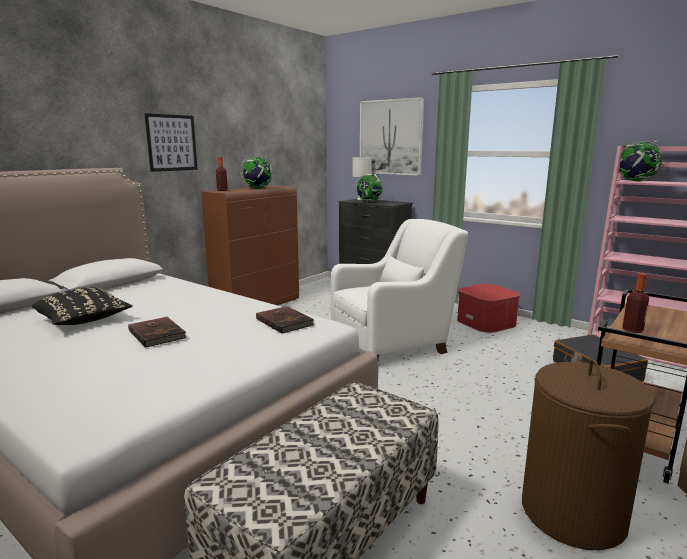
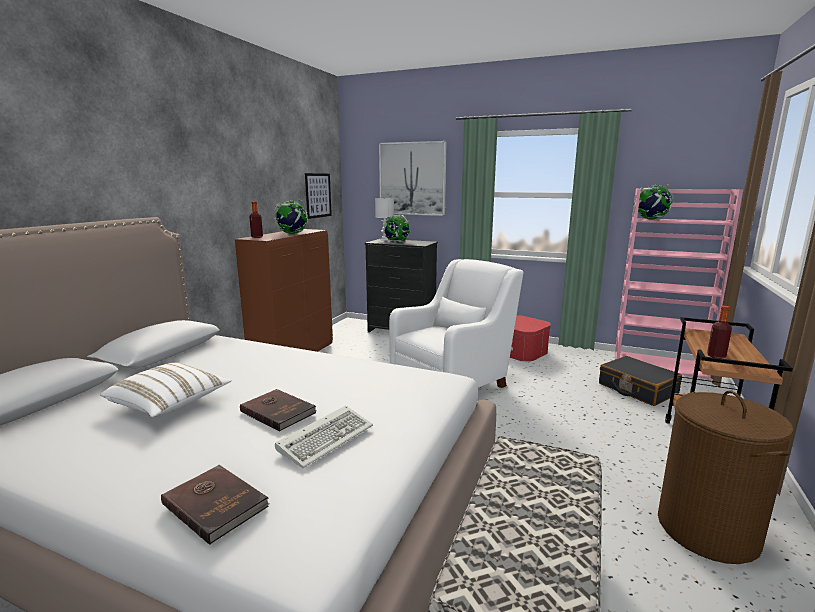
camera: 15 degrees left, 0 degrees up
black pillow [32,287,132,325] -> white pillow [100,363,231,417]
picture [144,113,198,172] -> picture moved to [305,173,332,219]
brown book [256,306,315,334] -> brown book moved to [161,464,269,545]
none -> keyboard [275,405,373,468]

